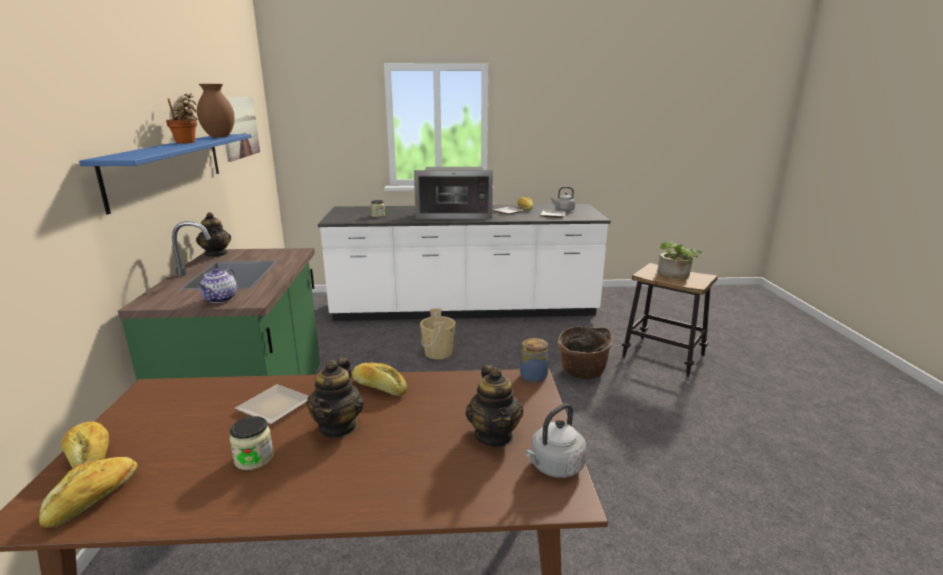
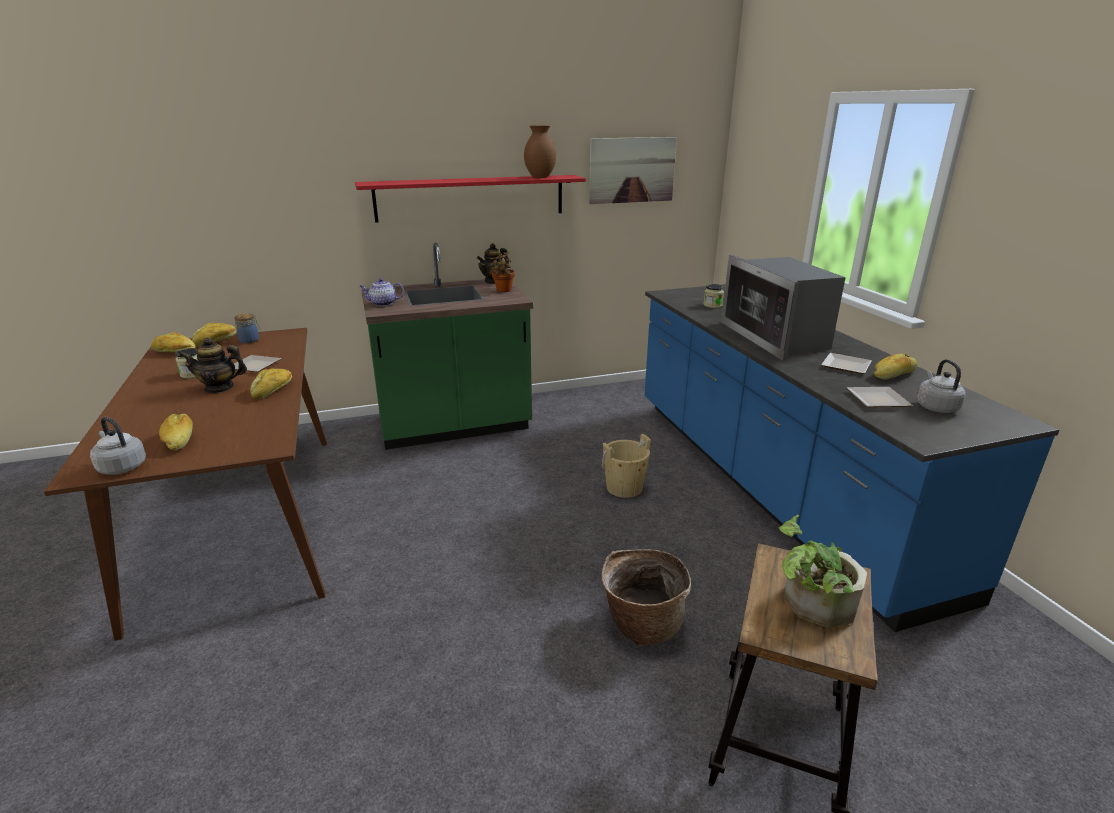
camera: 75 degrees right, 5 degrees up
blue shelf [79,134,252,214] -> red shelf [355,175,586,223]
potted plant [166,93,197,144] -> potted plant moved to [490,251,515,292]
white counter [318,204,611,321] -> blue counter [644,284,1060,632]
teapot [465,365,523,447] -> bread [159,414,193,450]
jar [520,338,549,383] -> jar moved to [234,314,260,344]

